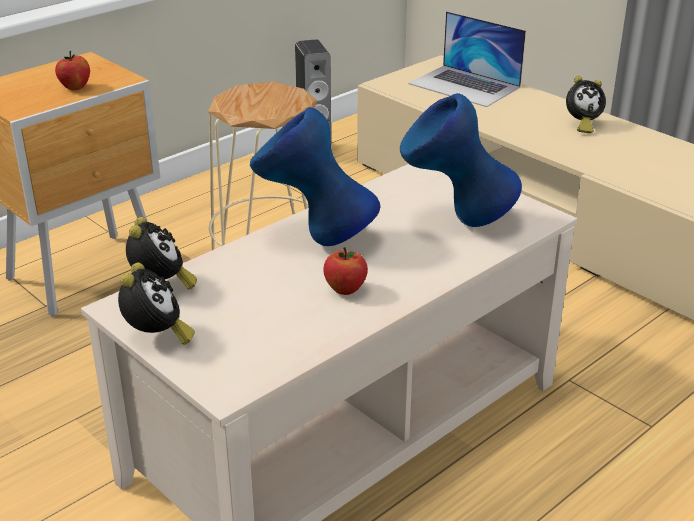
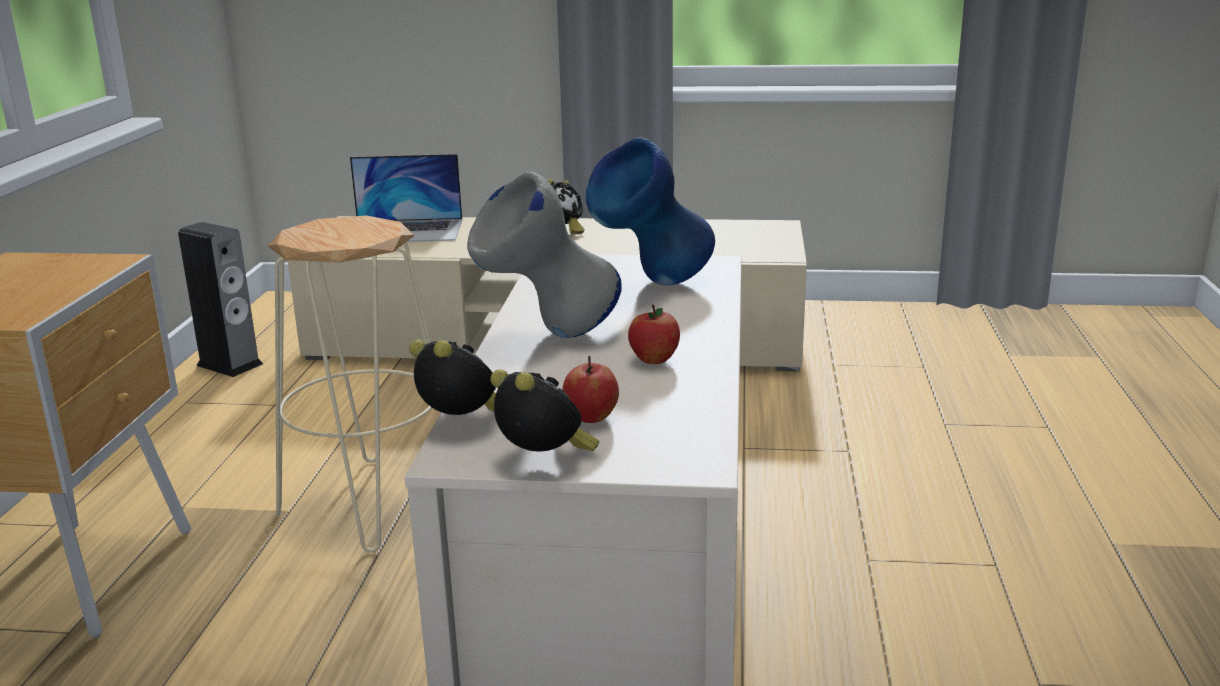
camera: 40 degrees left, 10 degrees down
apple [55,51,90,90] -> apple moved to [562,356,619,423]
blue vase [250,107,380,246] -> grey vase [467,172,622,338]

